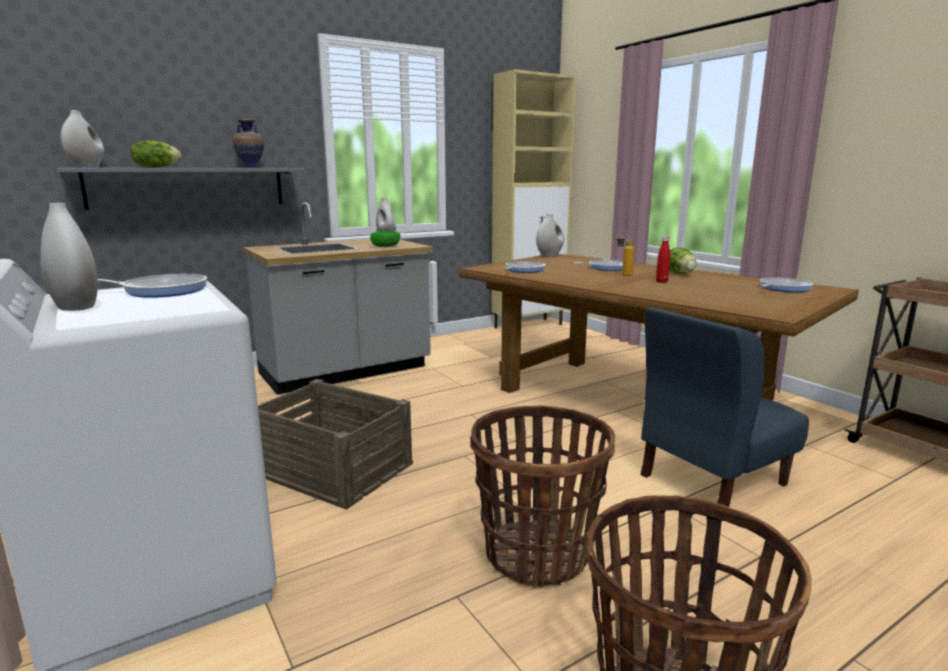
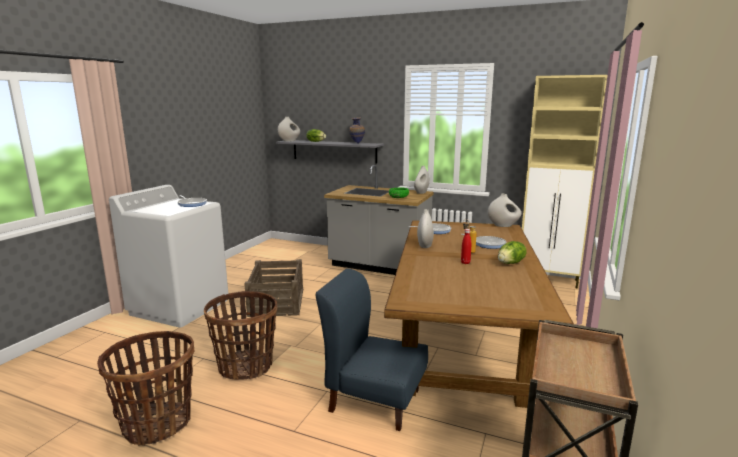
camera: 55 degrees right, 0 degrees up
white vase [40,203,98,311] -> white vase moved to [417,209,434,248]
frying pan [760,277,813,292] -> none

